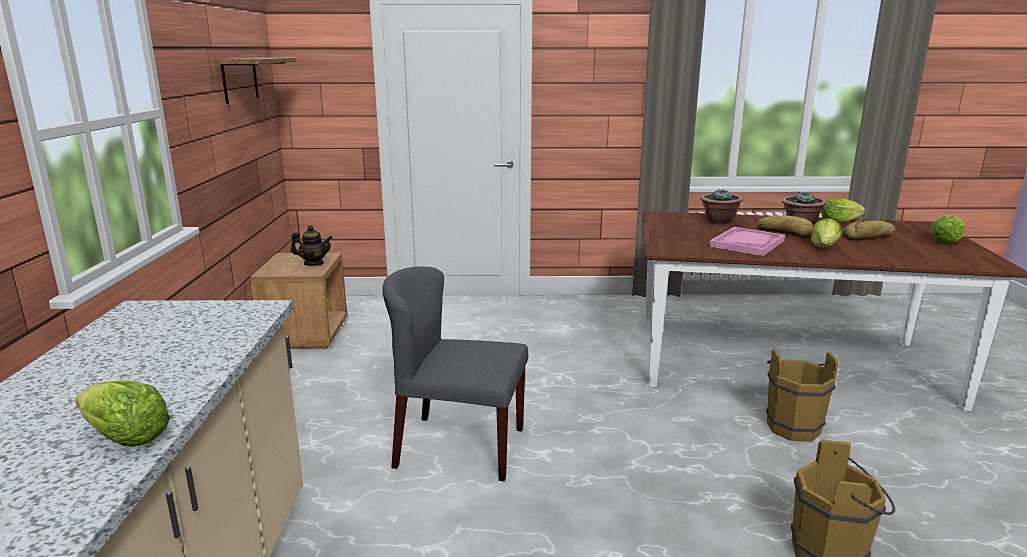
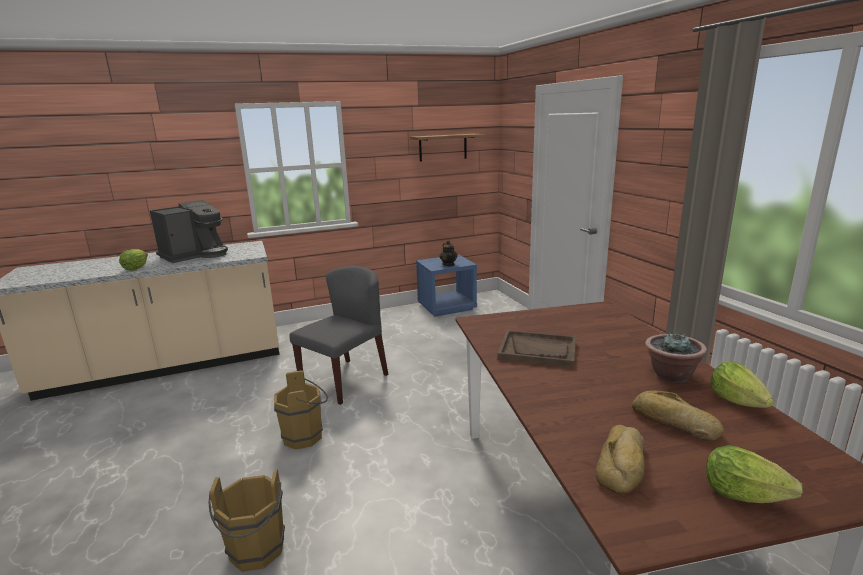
camera: 70 degrees right, 0 degrees up
brown nightstand [250,253,348,349] -> blue nightstand [416,255,477,317]
grey chair [382,266,528,482] -> grey chair turned 45 degrees clockwise [289,266,388,405]
potted plant [701,189,743,225] -> none
pink tray [710,227,785,256] -> brown tray [498,330,576,368]
bread [757,215,813,238] -> bread moved to [595,425,645,494]
brown bucket [766,350,838,442] -> brown bucket moved to [274,370,328,449]
lettuce [811,218,842,247] -> none
none -> coffee machine [150,200,228,263]

